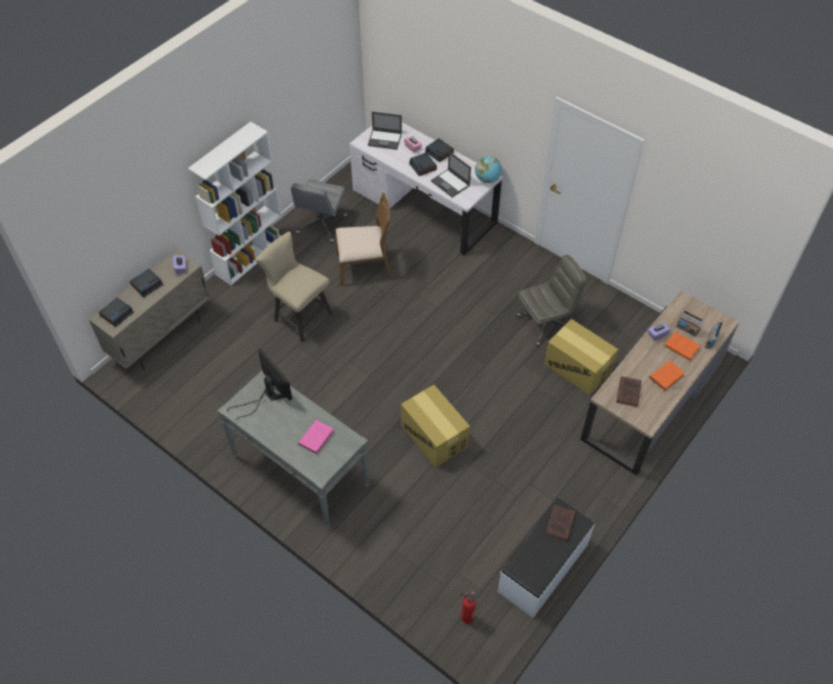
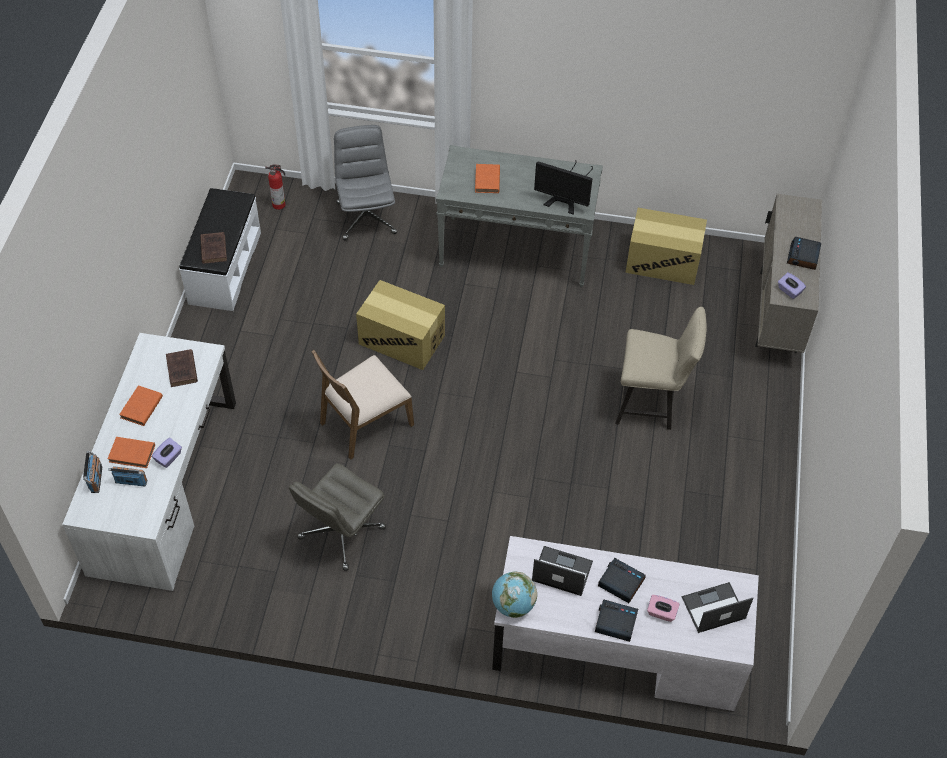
camera: 150 degrees right, 0 degrees up
alarm clock [99,298,133,327] -> none
white bookcase [188,122,281,285] -> none
grey office chair [291,179,348,243] -> grey office chair moved to [334,125,397,240]
pink book [298,420,334,455] -> orange book [475,164,500,193]
brown chair [335,193,392,286] -> brown chair moved to [312,350,414,460]
cardboard box [544,319,619,395] -> cardboard box moved to [625,208,707,285]
brown desk [580,290,739,476] -> white desk [62,333,236,591]

